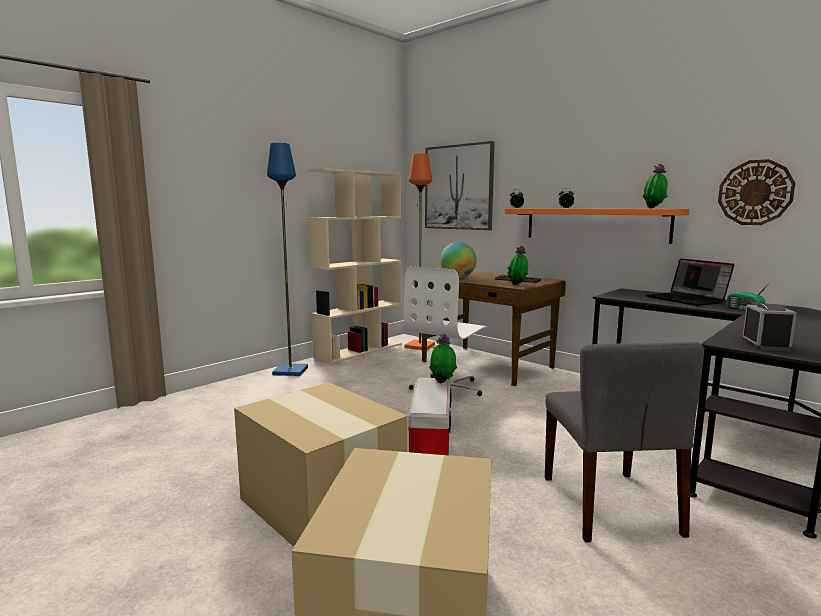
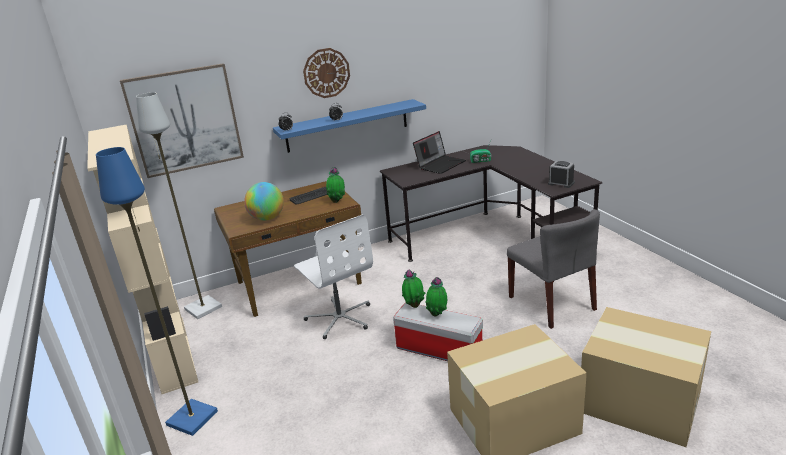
camera: 65 degrees left, 15 degrees up
orange floor lamp [404,153,435,350] -> grey floor lamp [136,92,222,319]
orange shelf [505,209,690,244] -> blue shelf [273,99,426,153]
grey chair [545,342,704,543] -> grey chair turned 45 degrees clockwise [507,209,600,329]
potted plant [643,164,668,209] -> potted plant moved to [426,277,447,317]
laptop [647,258,734,306] -> laptop turned 45 degrees counterclockwise [413,131,466,174]
wall clock [718,159,795,225] -> wall clock moved to [303,48,350,98]

